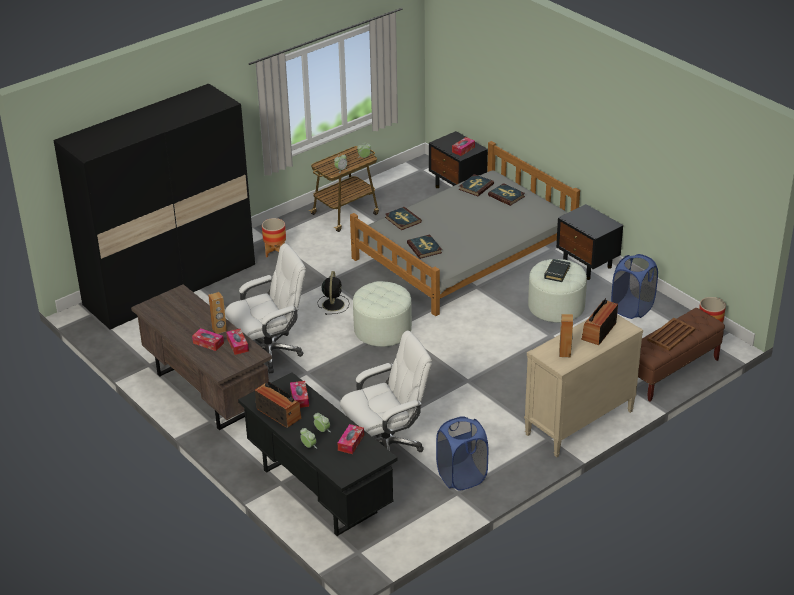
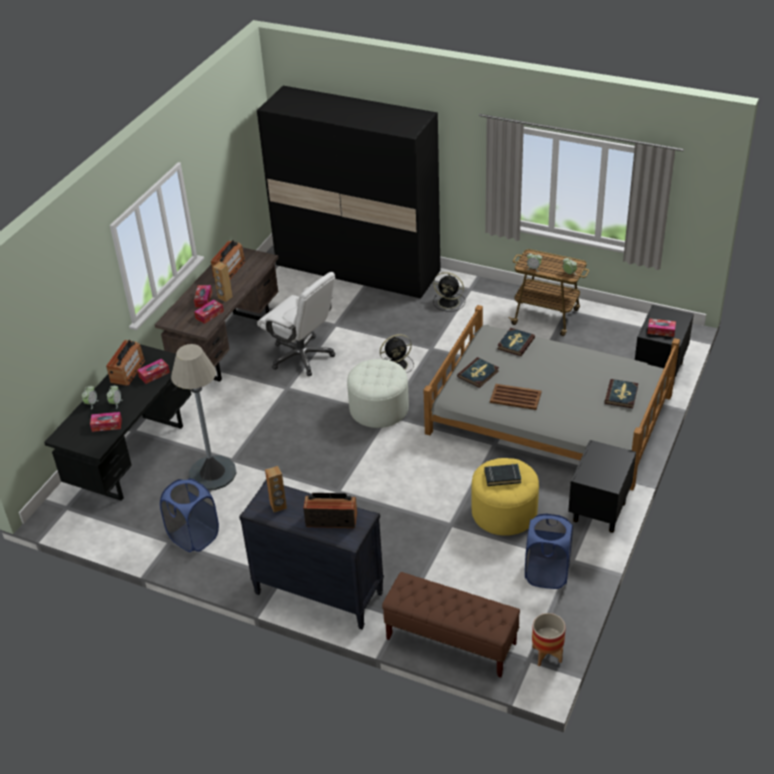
camera: 65 degrees right, 5 degrees up
planter [262,218,286,257] -> black fan [433,272,465,312]
white office chair [340,330,432,468] -> grey floor lamp [171,344,236,490]
book [459,174,494,196] -> none
beige dresser [524,314,643,457] -> black dresser [239,480,384,630]
white ottoman [528,259,587,323] -> yellow ottoman [471,458,539,536]
brown tray [647,318,696,351] -> brown tray moved to [490,384,542,410]
none -> radio [211,240,245,279]

